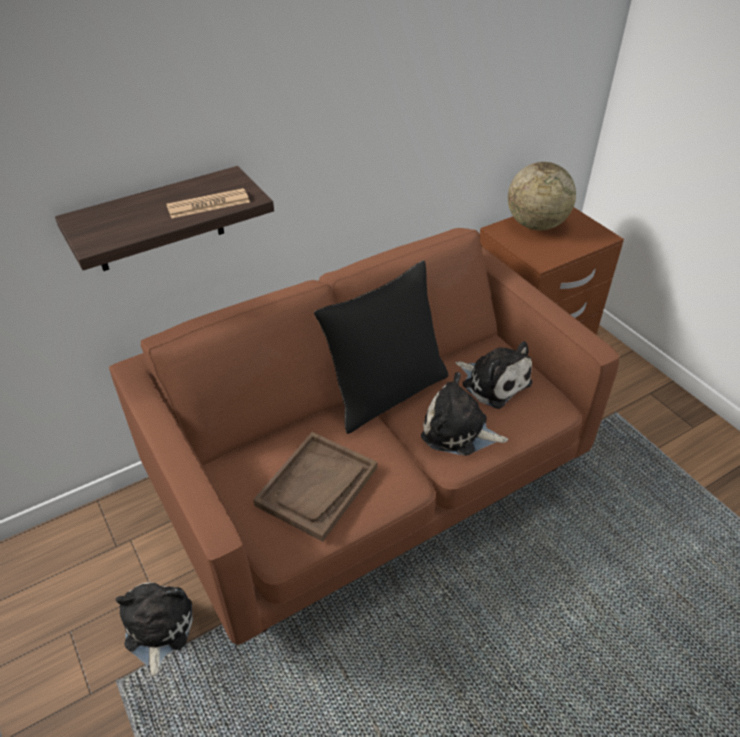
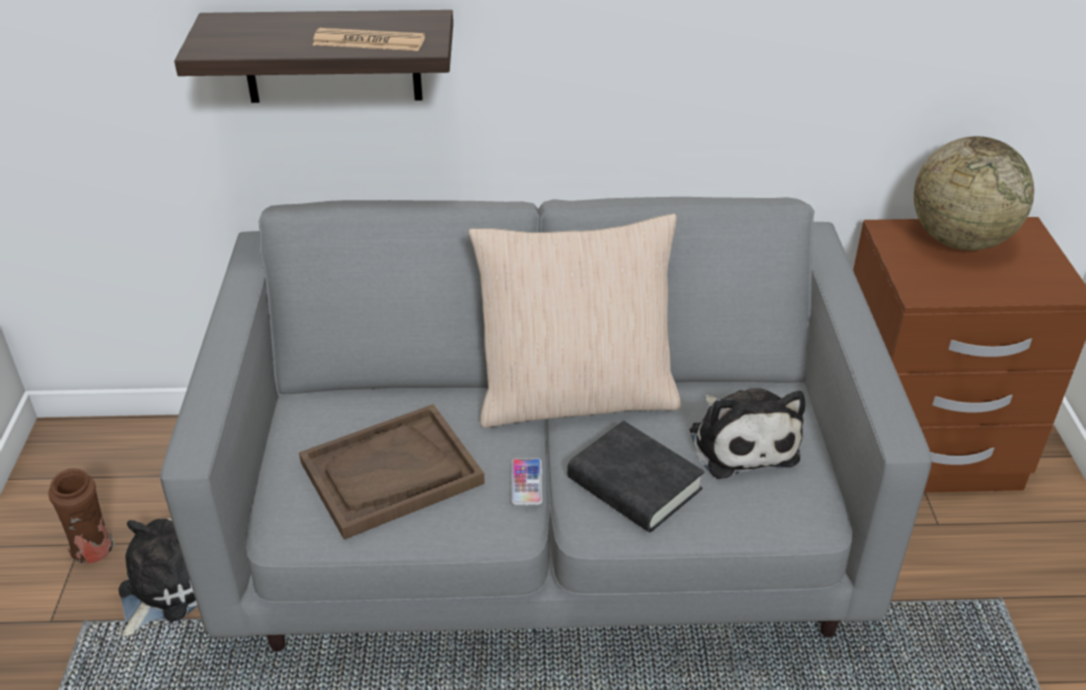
camera: 30 degrees right, 5 degrees down
brown sofa [109,228,619,645] -> grey sofa [160,197,932,651]
black pillow [314,260,448,434] -> beige pillow [468,214,681,428]
plush toy [421,372,508,456] -> black book [567,421,704,532]
none -> brown vase [49,468,115,564]
none -> phone [511,458,542,505]

